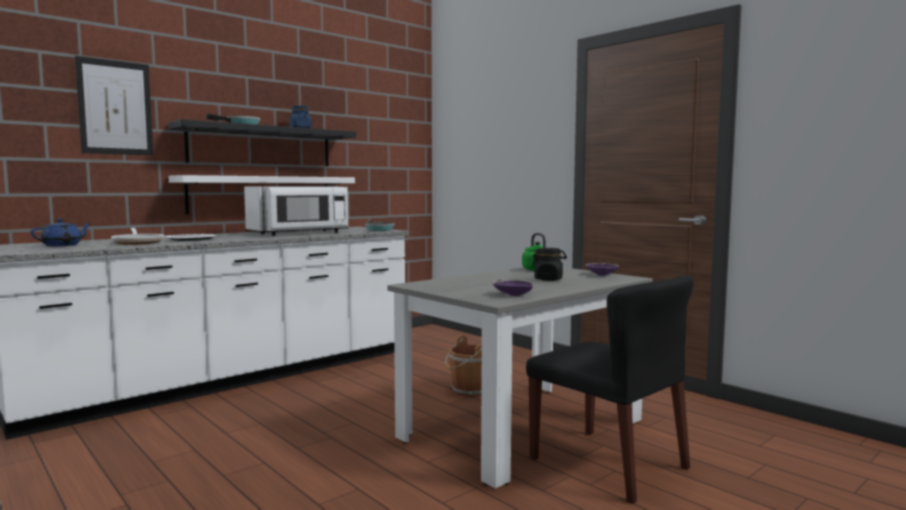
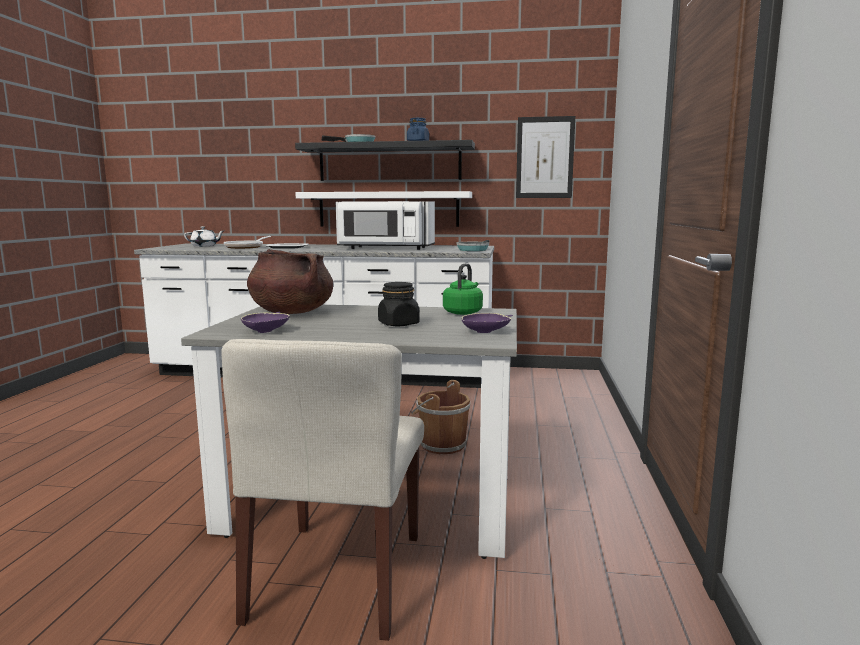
camera: 50 degrees right, 5 degrees up
blue teapot [31,219,92,246] -> white teapot [184,226,223,247]
picture [75,56,153,155] -> picture moved to [516,116,575,198]
black chair [526,276,694,504] -> beige chair [221,339,424,641]
none -> brown cooking pot [247,249,333,314]

